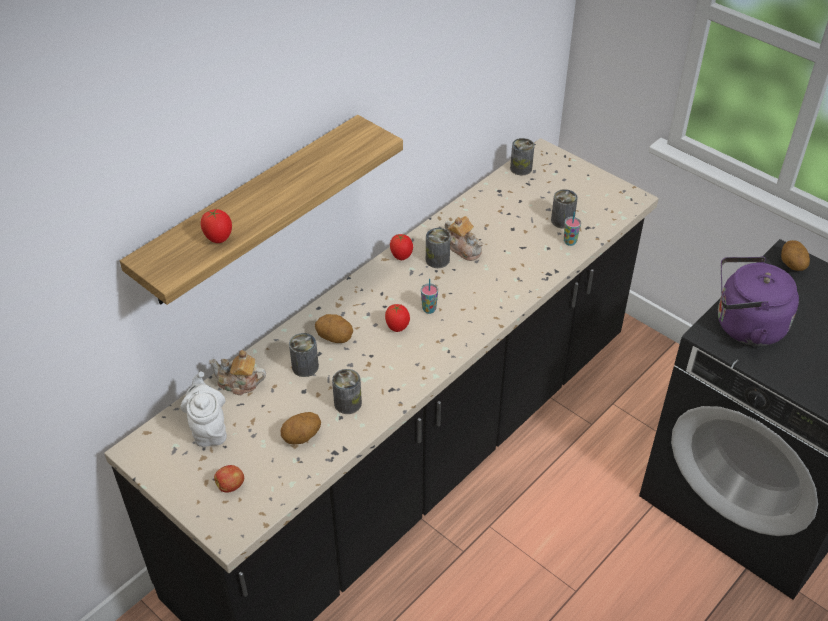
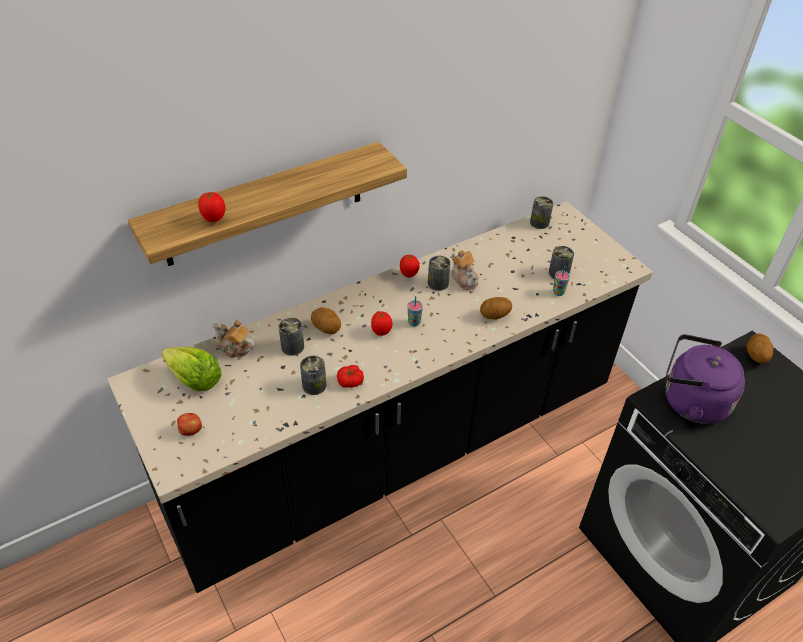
camera: 15 degrees right, 0 degrees up
white teapot [181,372,227,447] -> lettuce [161,347,222,391]
potato [281,412,321,444] -> potato moved to [480,297,512,320]
none -> tomato [337,365,364,388]

